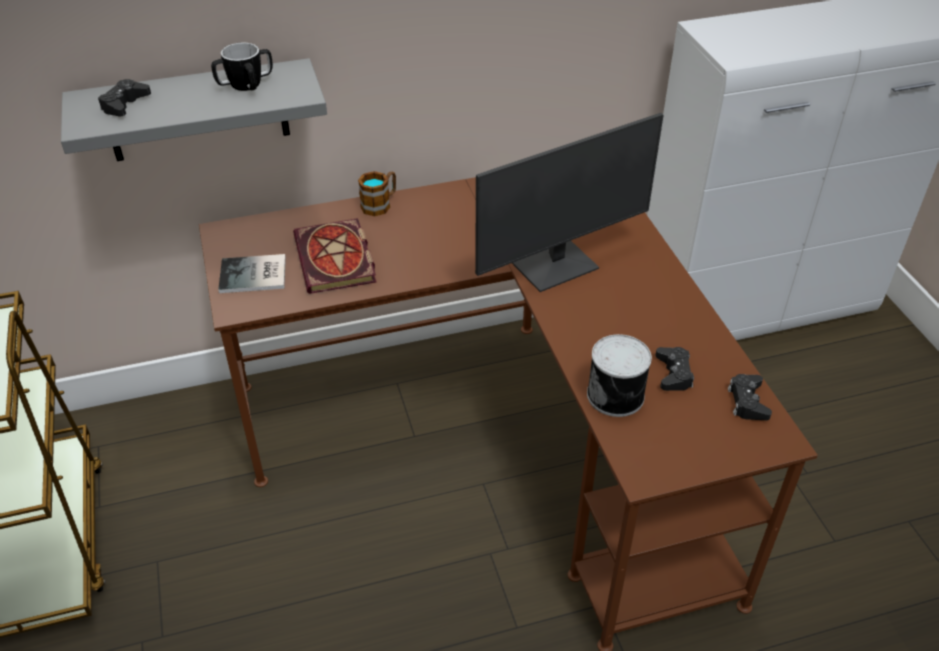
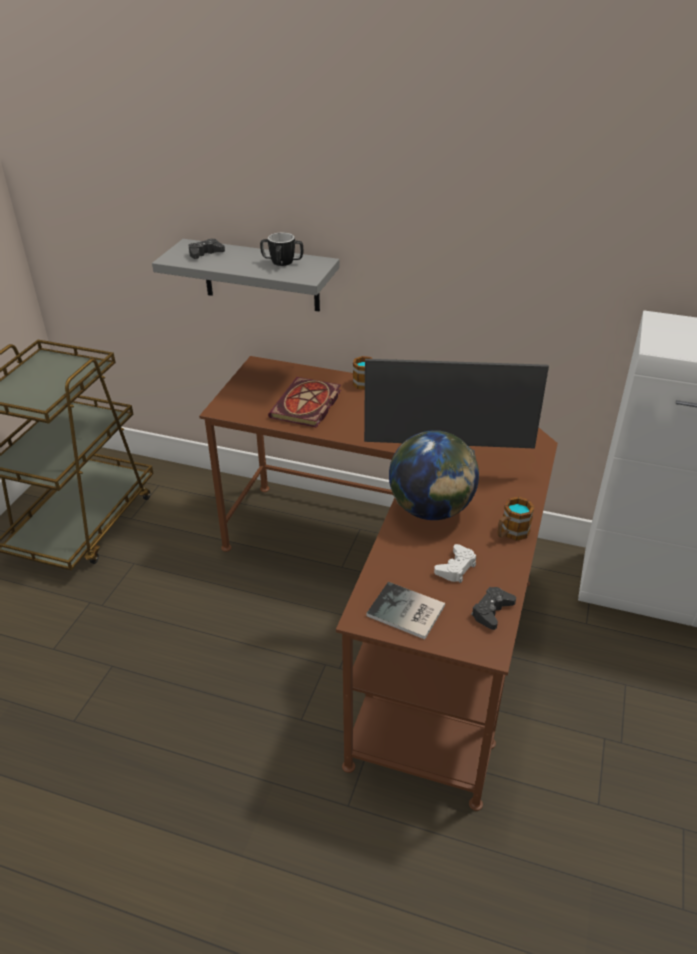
camera: 35 degrees right, 5 degrees down
book [218,254,286,293] -> book moved to [366,582,445,639]
can [587,334,652,417] -> none
black game controller [655,347,694,391] -> white game controller [434,544,476,583]
none -> globe [389,430,479,520]
none -> mug [497,497,534,541]

